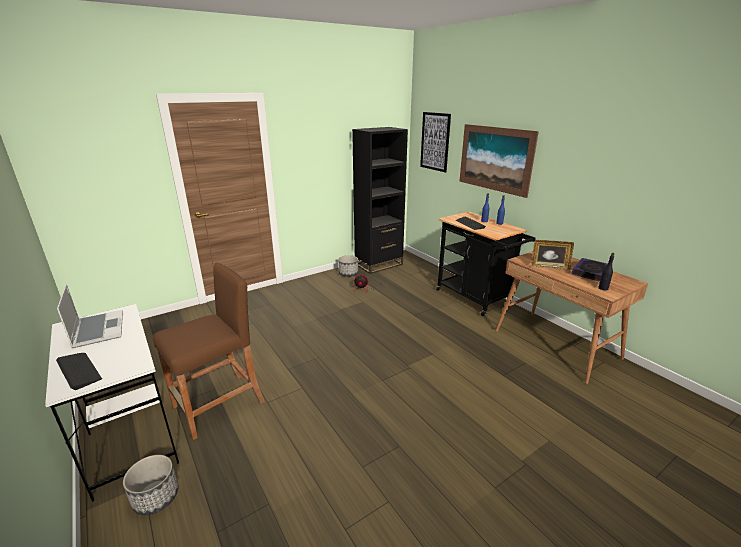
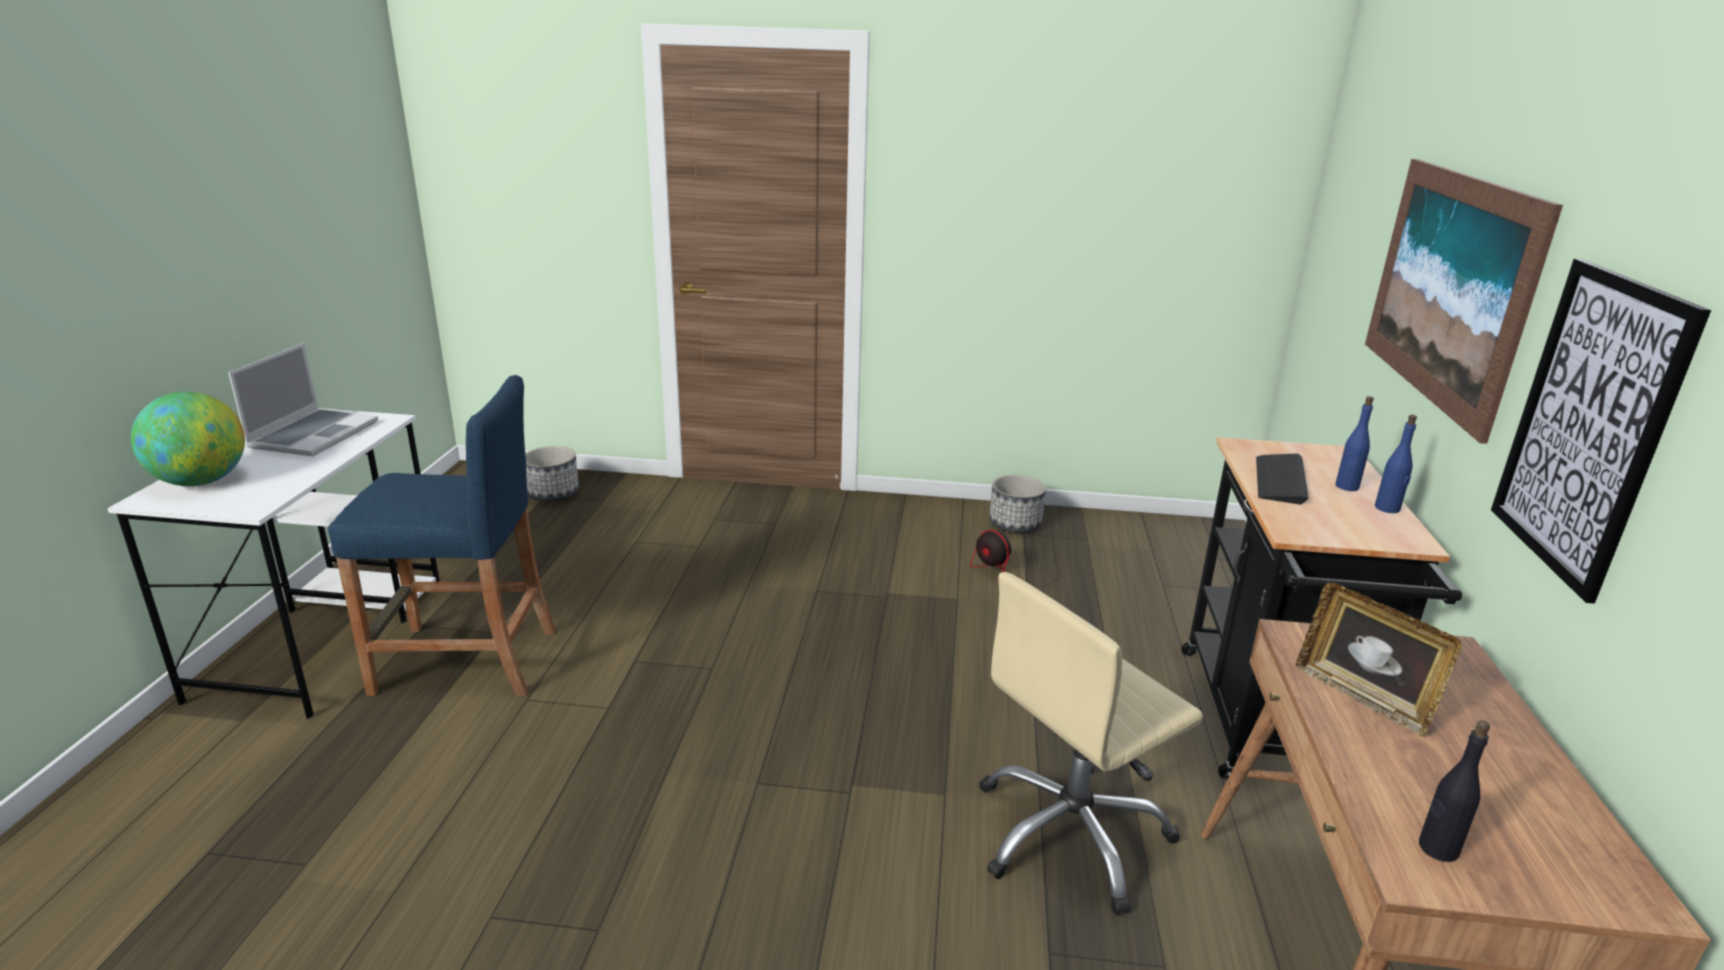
camera: 40 degrees right, 0 degrees up
keyboard [56,353,102,390] -> globe [131,392,245,486]
planter [123,455,179,515] -> planter moved to [525,446,579,501]
brown stool [153,263,265,440] -> blue stool [328,375,556,696]
black bookcase [352,127,408,274] -> none
picture [420,112,451,172] -> picture moved to [1491,258,1711,604]
book [572,258,607,282] -> none
none -> beige office chair [979,572,1203,915]

